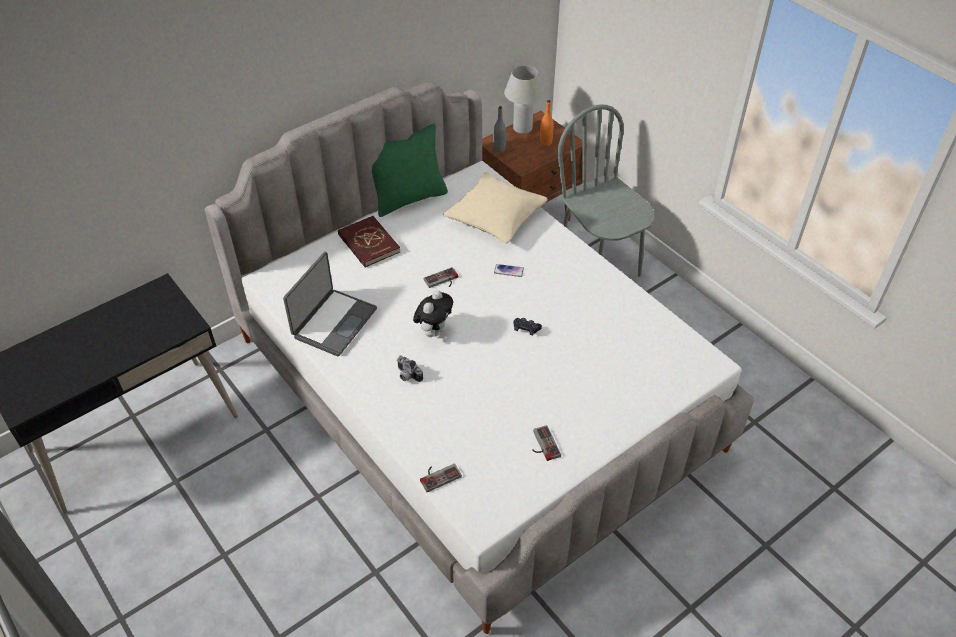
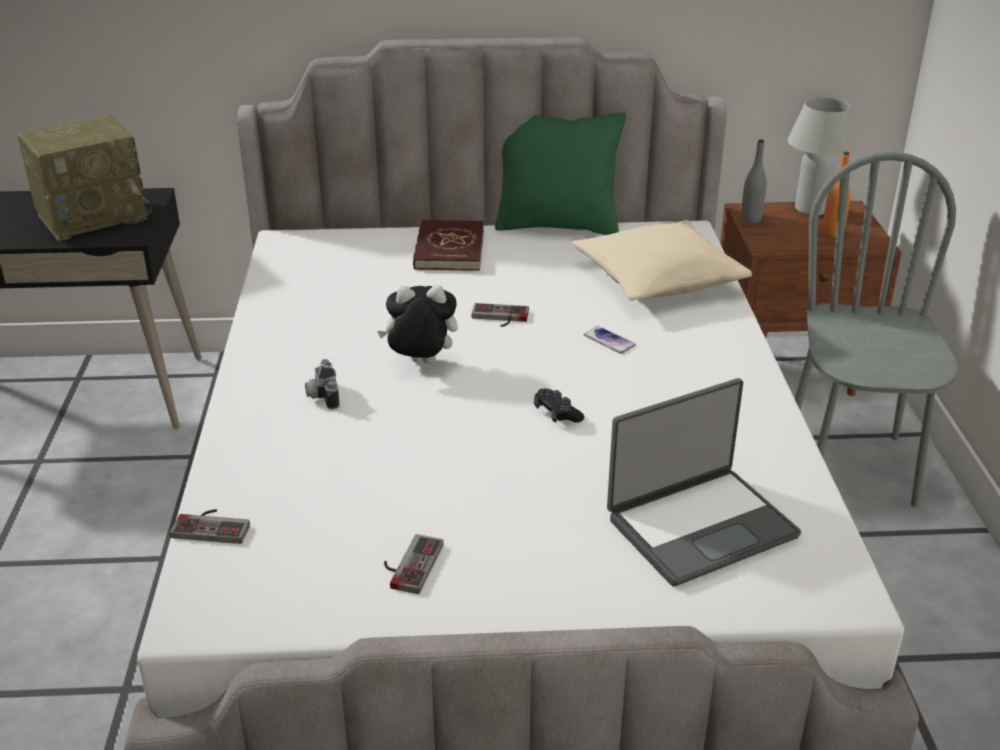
camera: 35 degrees right, 15 degrees down
laptop [283,252,377,356] -> laptop moved to [607,378,801,587]
plush toy [413,290,453,337] -> plush toy turned 150 degrees counterclockwise [377,285,458,364]
none -> radio [17,114,152,241]

